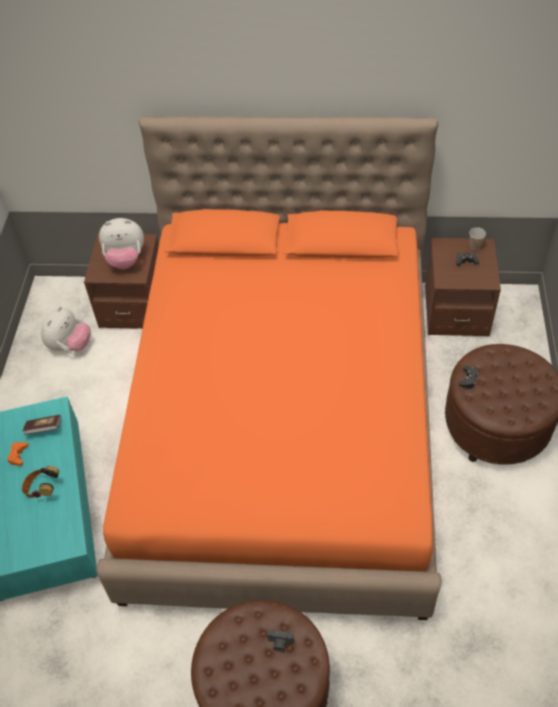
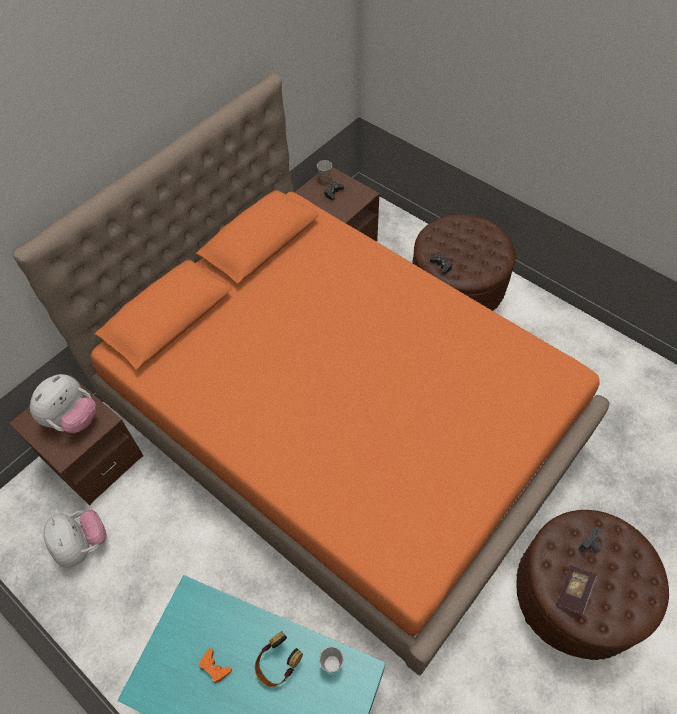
camera: 55 degrees left, 5 degrees up
book [23,415,61,435] -> book moved to [556,565,597,615]
none -> cup [319,646,343,673]

